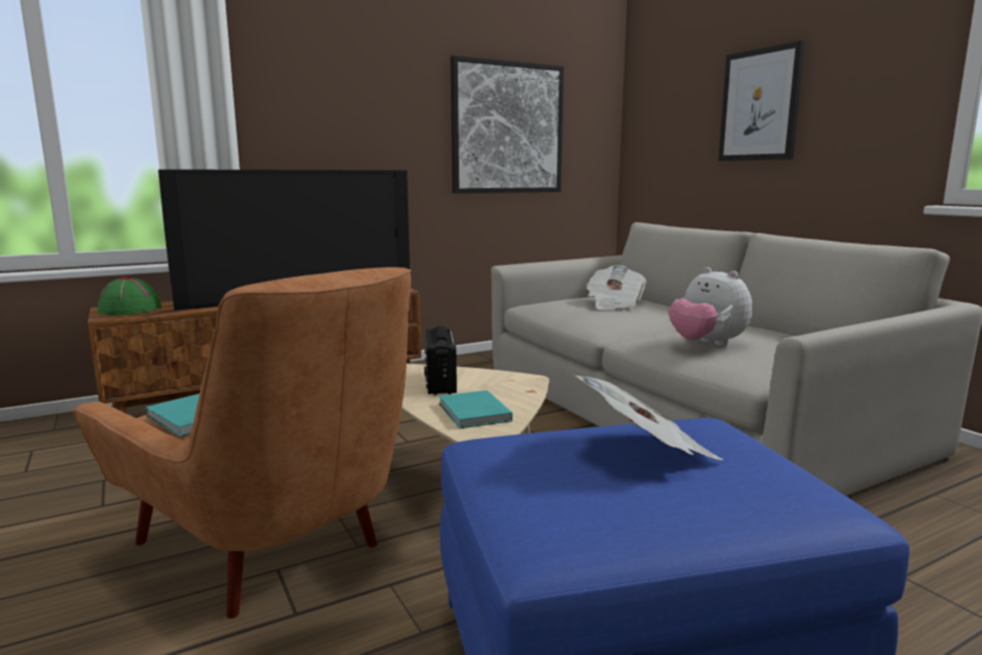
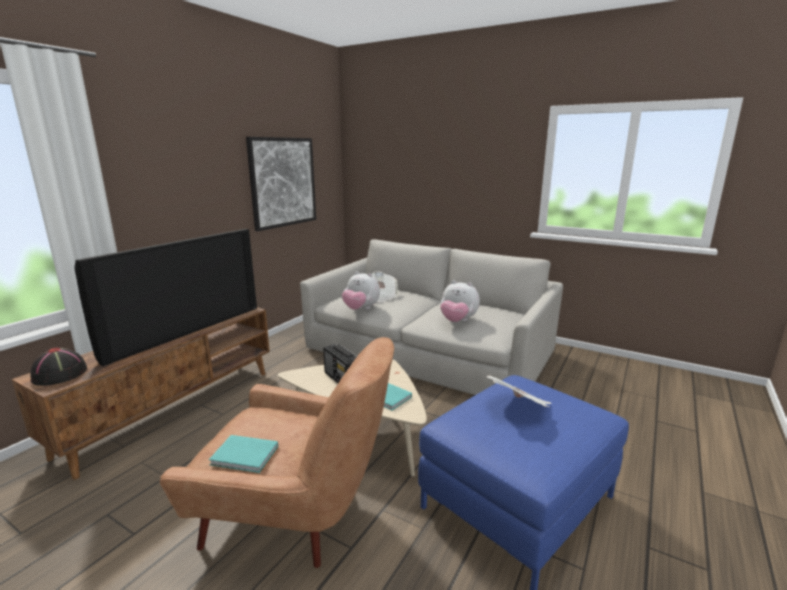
camera: 30 degrees left, 5 degrees up
green hat [97,276,161,315] -> black hat [30,348,87,386]
picture [718,40,805,161] -> none
none -> plush toy [342,271,380,310]

